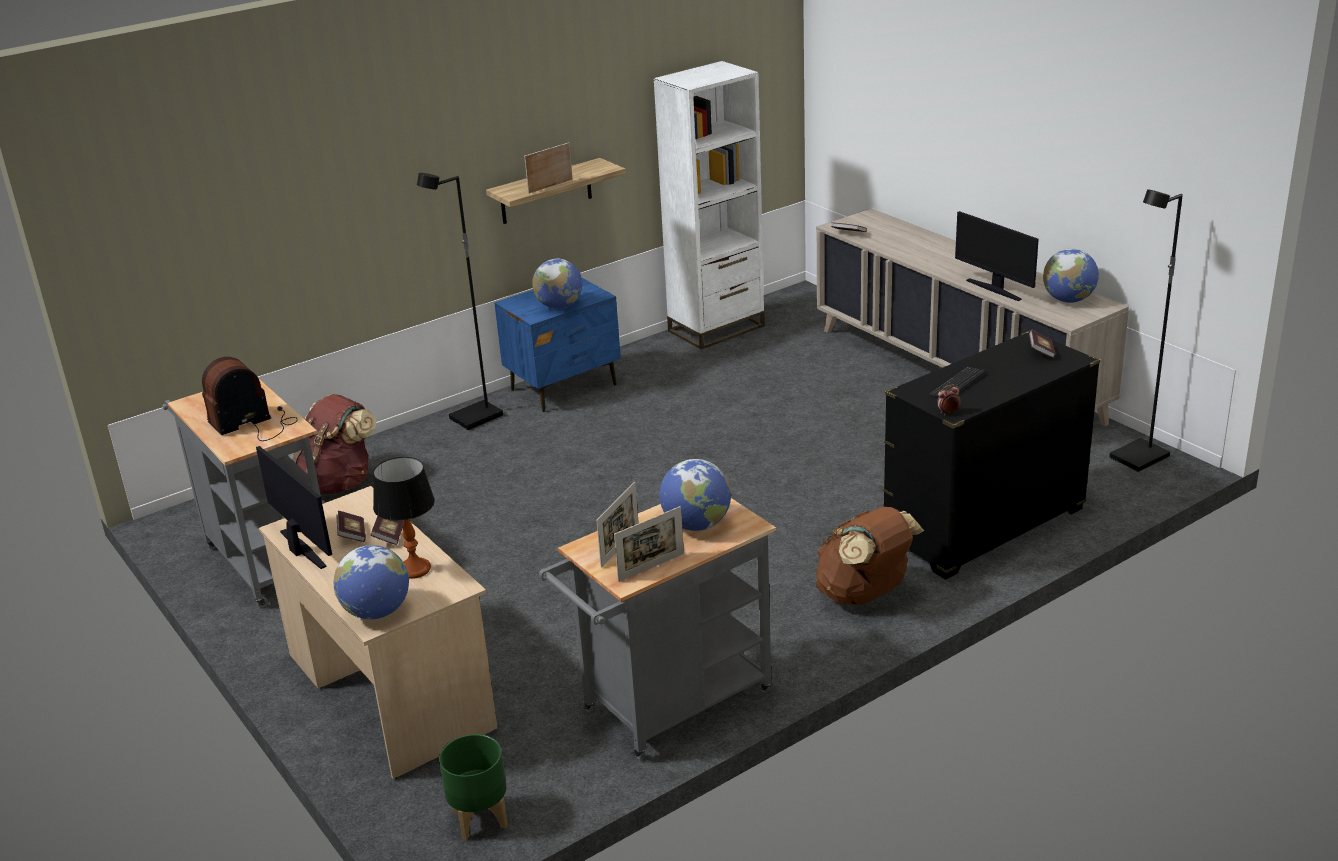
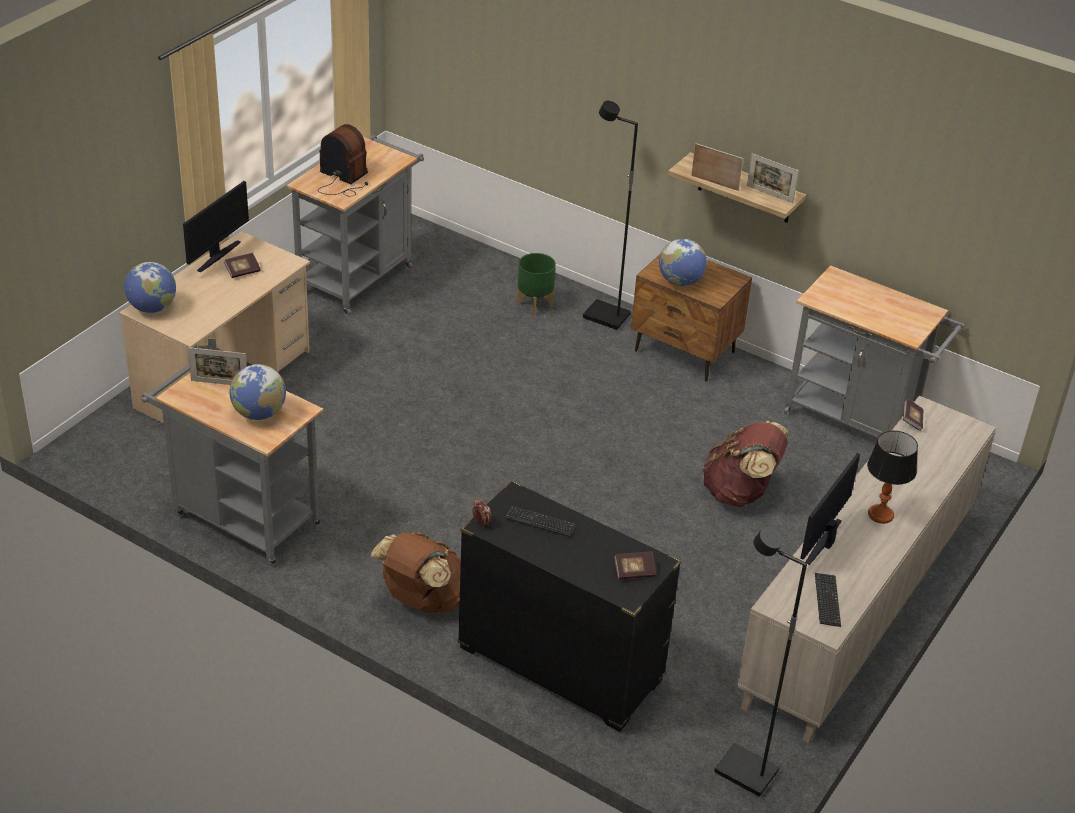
camera: 65 degrees right, 10 degrees up
brown backpack [292,394,377,494] -> brown backpack moved to [702,421,788,507]
book [371,516,404,545] -> none
table lamp [373,457,435,579] -> table lamp moved to [867,431,918,524]
green planter [439,734,508,840] -> green planter moved to [517,253,556,316]
blue nightstand [495,278,621,412] -> brown nightstand [631,254,752,381]
picture frame [614,506,684,582] -> picture frame moved to [747,153,799,203]
white bookcase [653,61,765,350] -> grey cart [784,265,965,438]
globe [1043,249,1099,303] -> keyboard [815,573,841,627]

